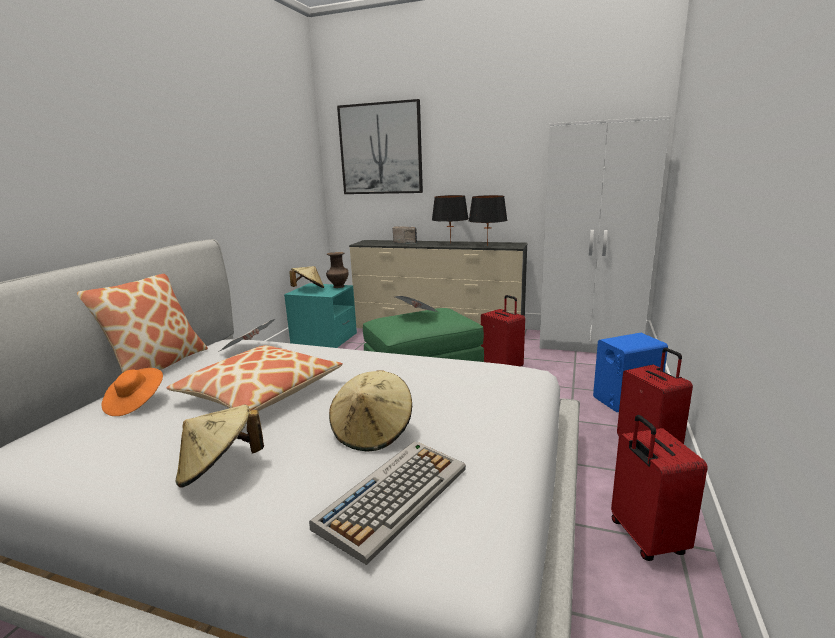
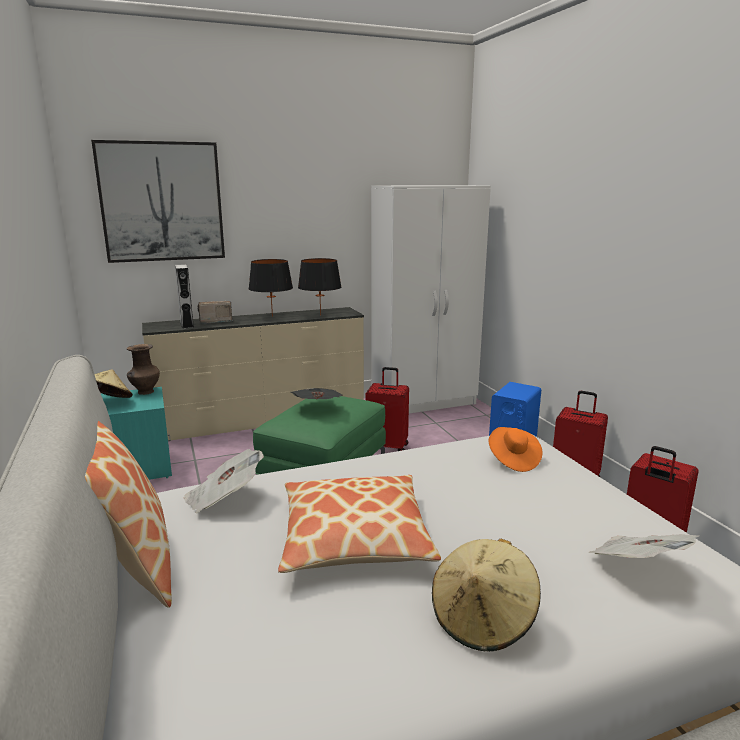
camera: 40 degrees left, 0 degrees up
orange hat [102,368,163,416] -> orange hat moved to [489,427,542,472]
keyboard [309,441,466,565] -> newspaper [588,534,699,558]
beige hat [329,370,412,451] -> none
none -> grey speaker [175,264,194,329]

